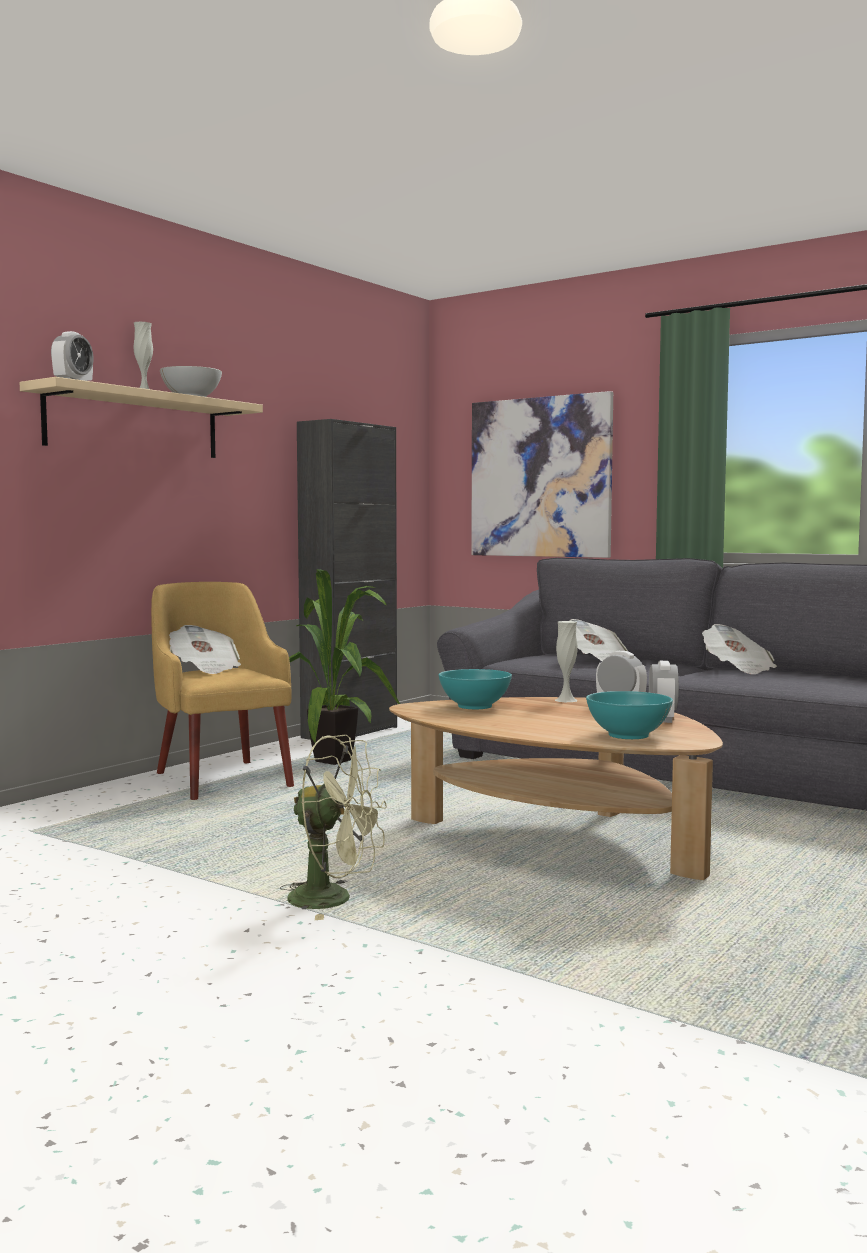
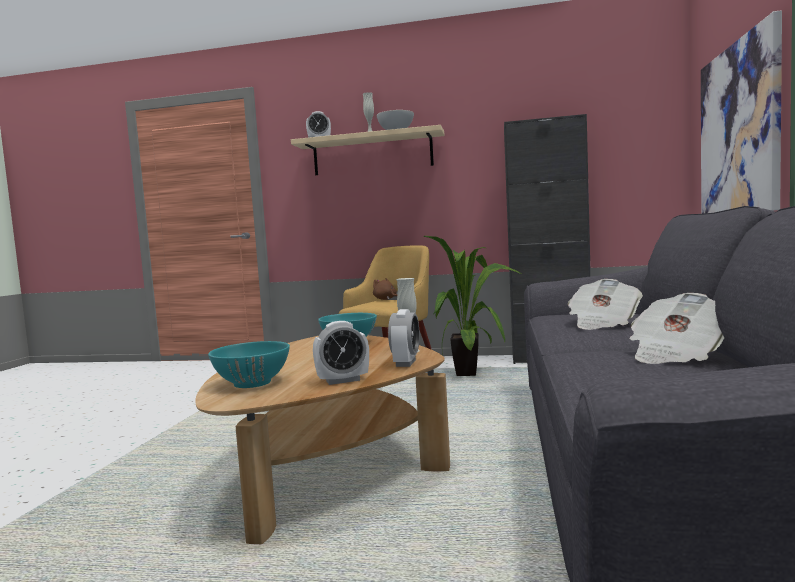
camera: 65 degrees right, 0 degrees up
newspaper [169,625,241,674] -> brown plush toy [373,278,398,300]
green fan [280,735,387,920] -> none

